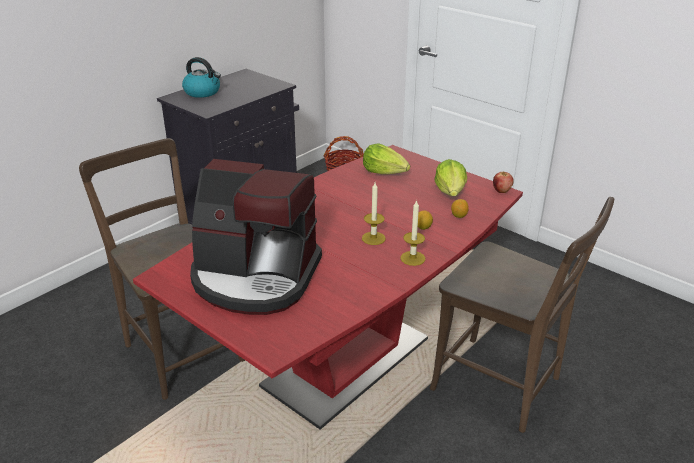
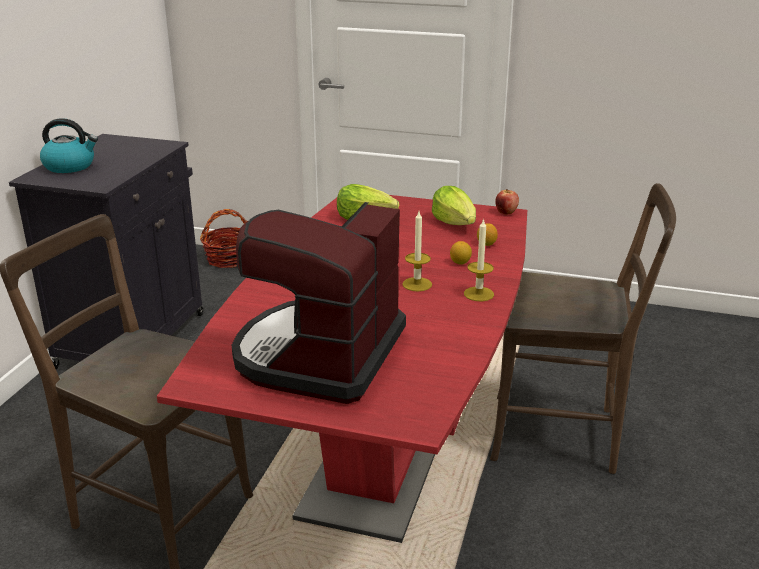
camera: 25 degrees left, 5 degrees down
coffee machine [190,159,322,315] -> coffee machine turned 120 degrees clockwise [232,202,406,404]

